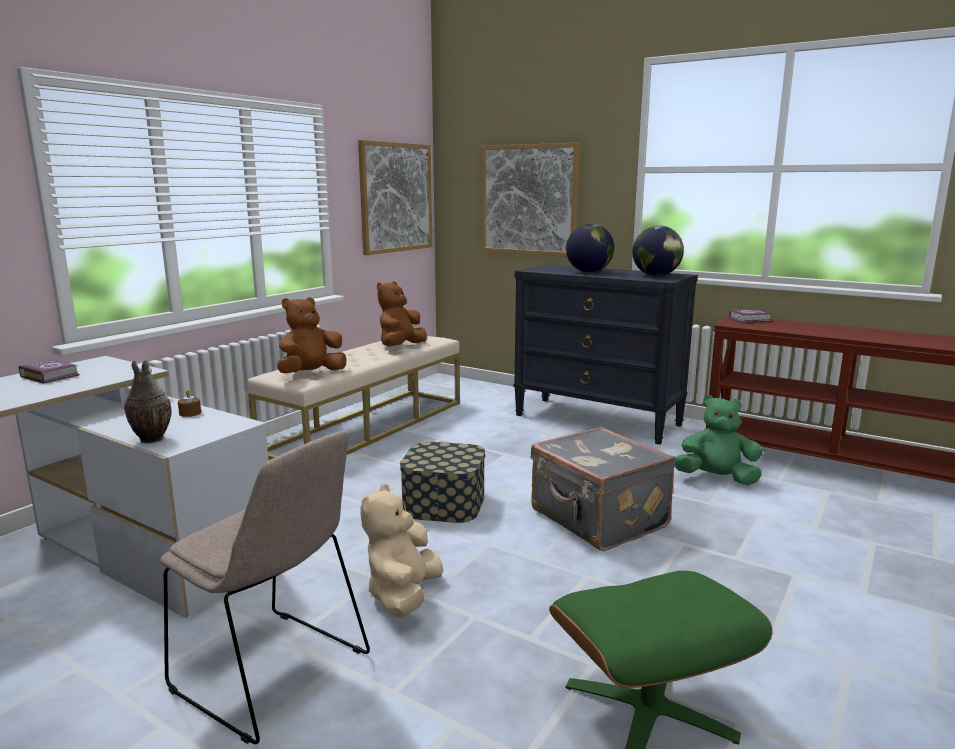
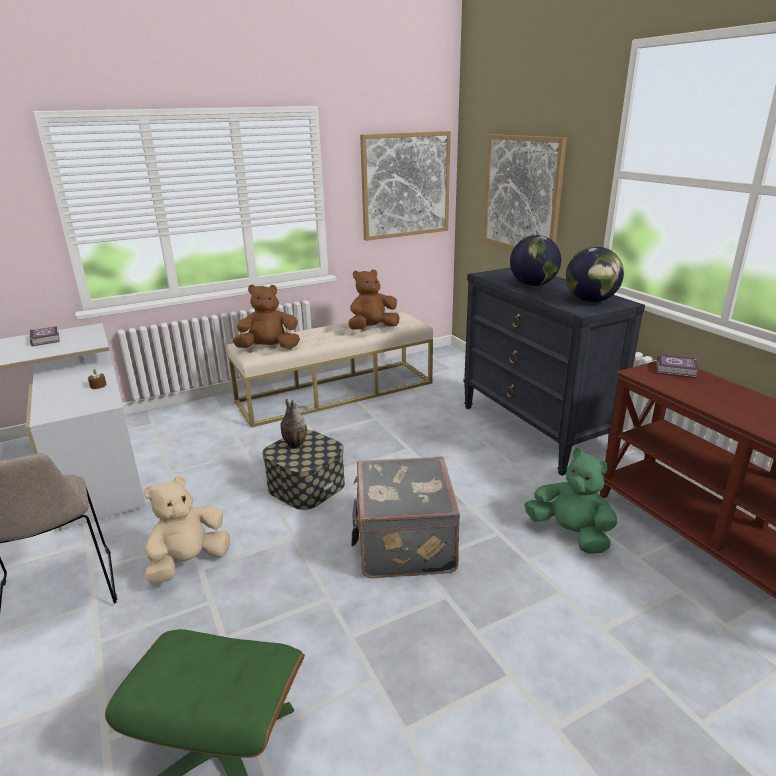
camera: 30 degrees right, 10 degrees up
vase [124,360,172,443] -> vase moved to [280,399,307,449]

